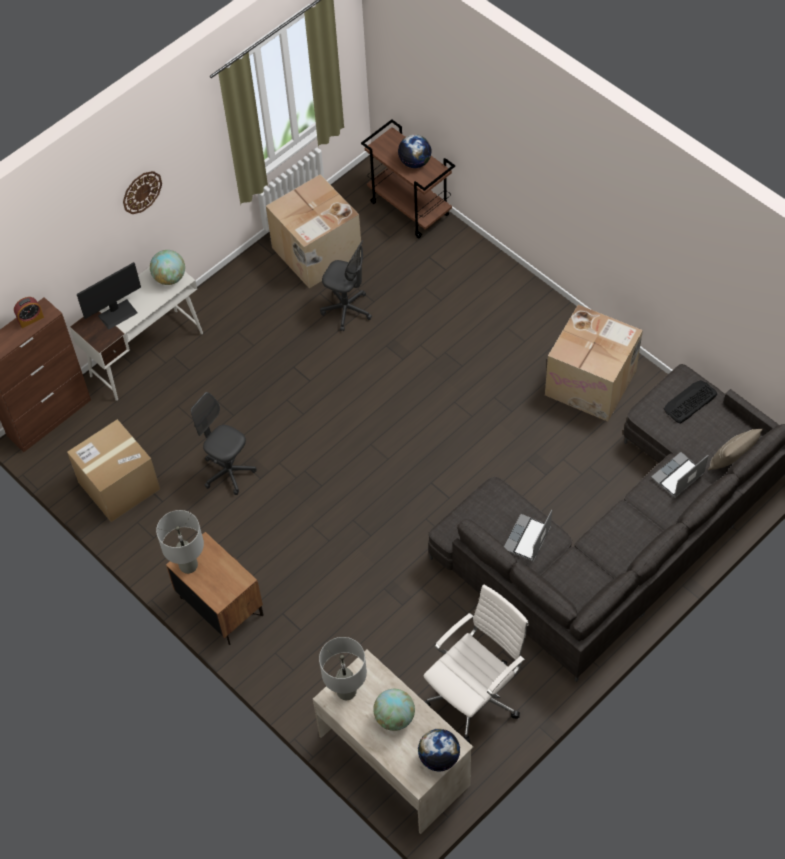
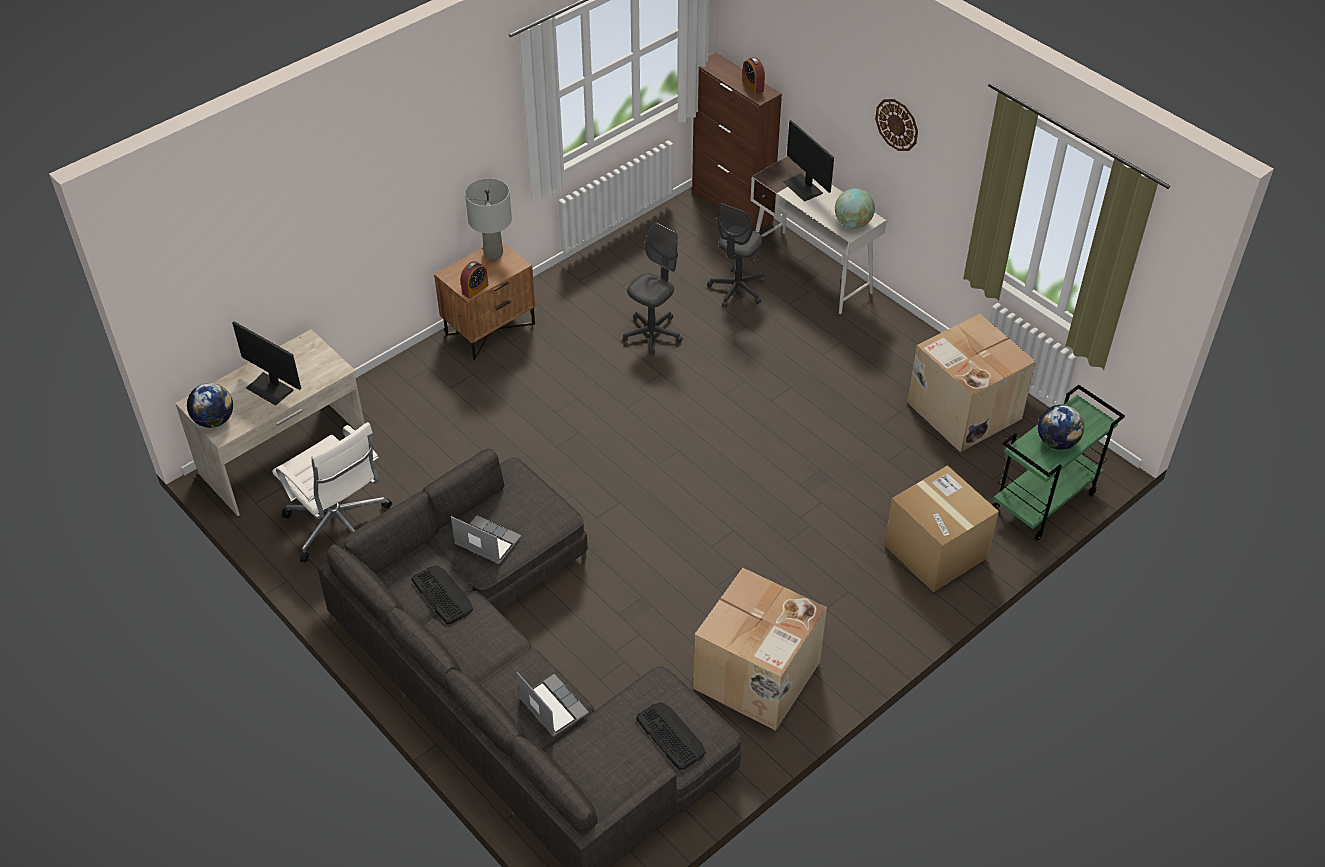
camera: 90 degrees right, 10 degrees down
cardboard box [67,419,160,522] -> cardboard box moved to [884,465,999,592]
grey table lamp [319,637,367,700] -> none
grey office chair [320,240,372,331] -> grey office chair moved to [707,203,765,308]
brown cart [361,119,455,238] -> green cart [992,385,1125,541]
globe [373,689,415,731] -> monitor [232,322,301,406]
beige pillow [708,429,763,470] -> none
none -> keyboard [411,565,473,624]
none -> alarm clock [460,261,488,299]

